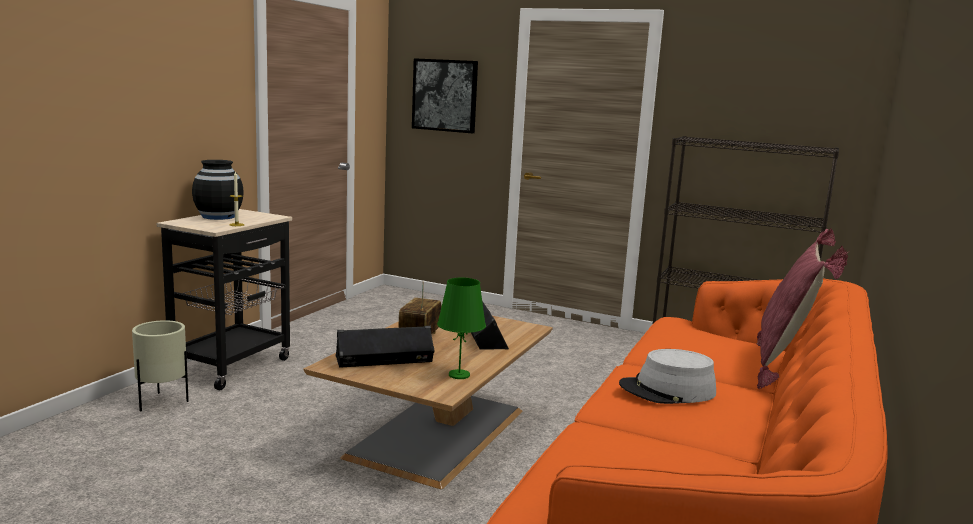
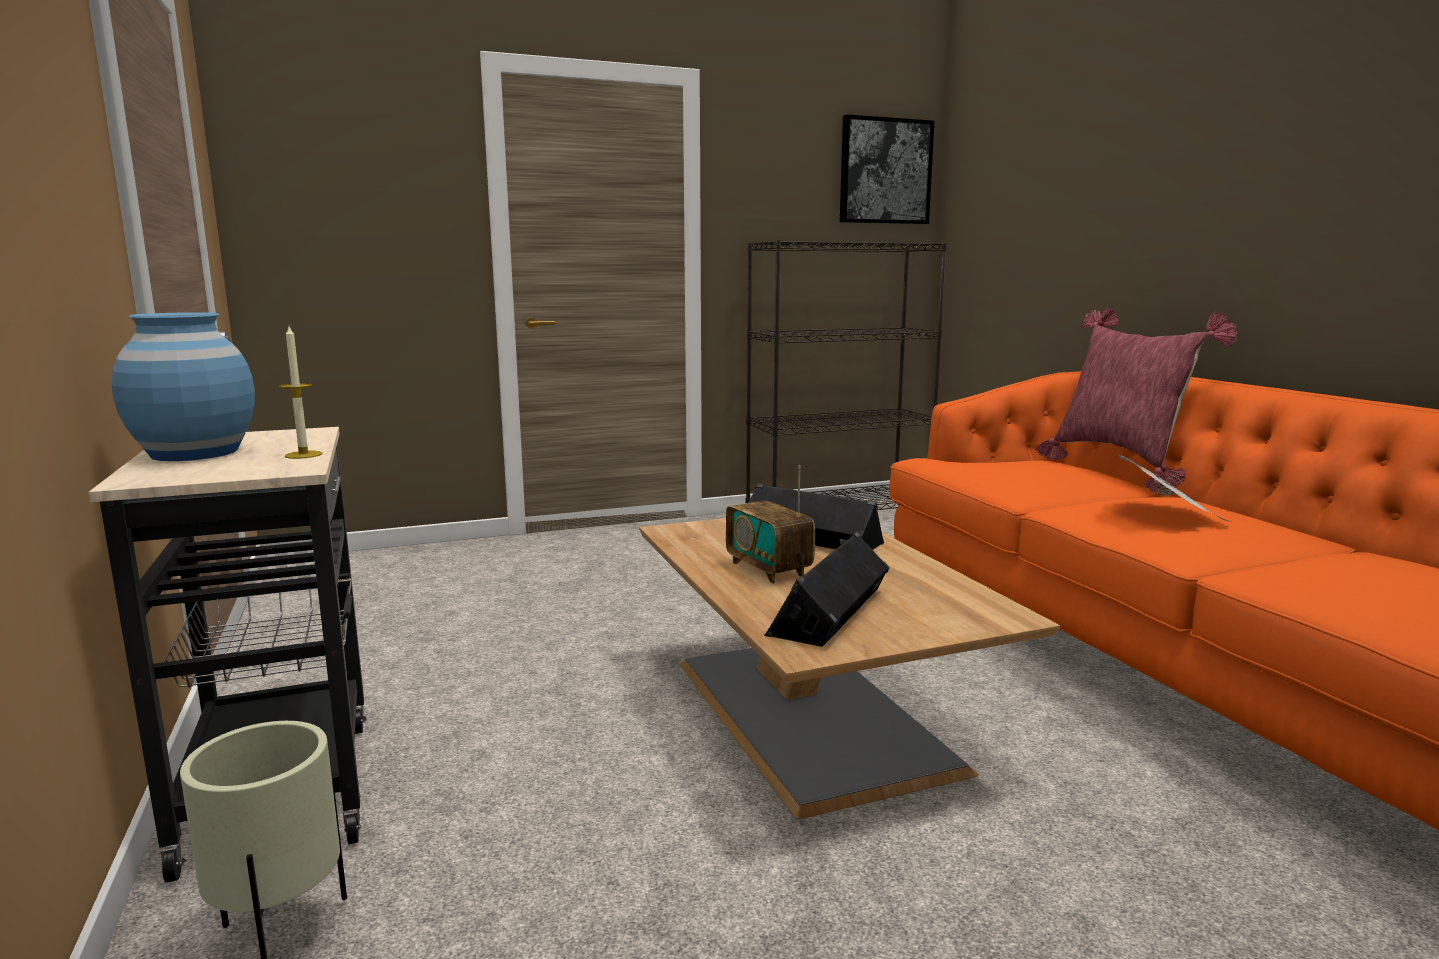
camera: 45 degrees left, 0 degrees up
black vase [192,160,244,220] -> blue vase [112,312,255,461]
picture [412,58,478,133] -> picture moved to [840,115,934,224]
green table lamp [437,278,486,379] -> none
grey hat [619,349,716,404] -> newspaper [1114,453,1232,522]

